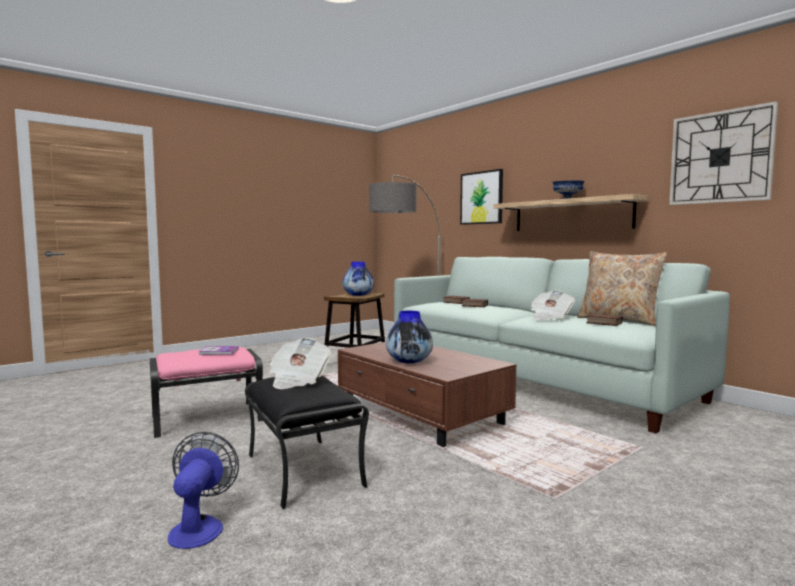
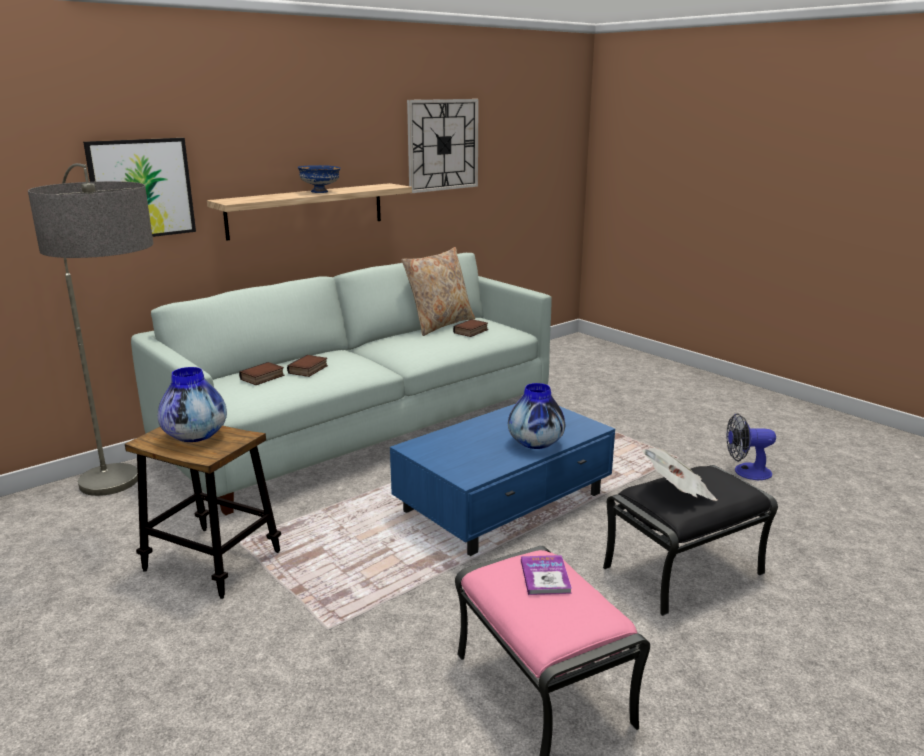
camera: 90 degrees left, 15 degrees up
fan [168,432,239,549] -> fan moved to [726,413,776,480]
brown coffee table [338,342,516,447] -> blue coffee table [390,404,615,556]
newspaper [531,290,575,320] -> none

